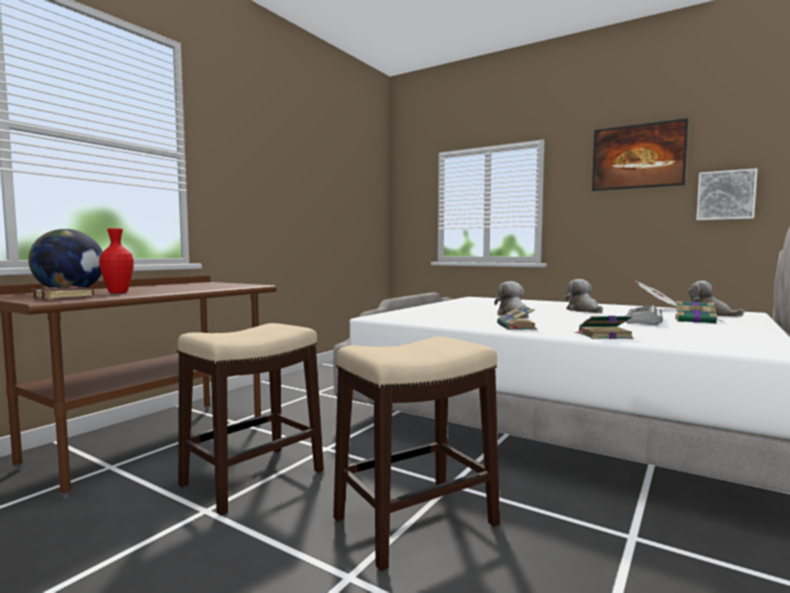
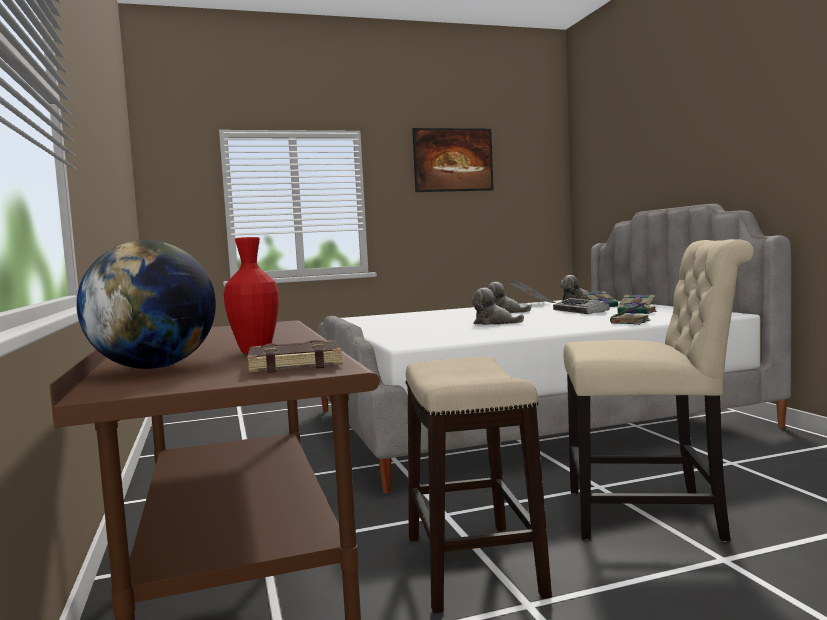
camera: 50 degrees left, 0 degrees up
stool [333,336,500,571] -> beige chair [563,239,754,542]
book [497,305,537,330] -> book moved to [618,295,657,314]
picture [696,168,758,220] -> none

